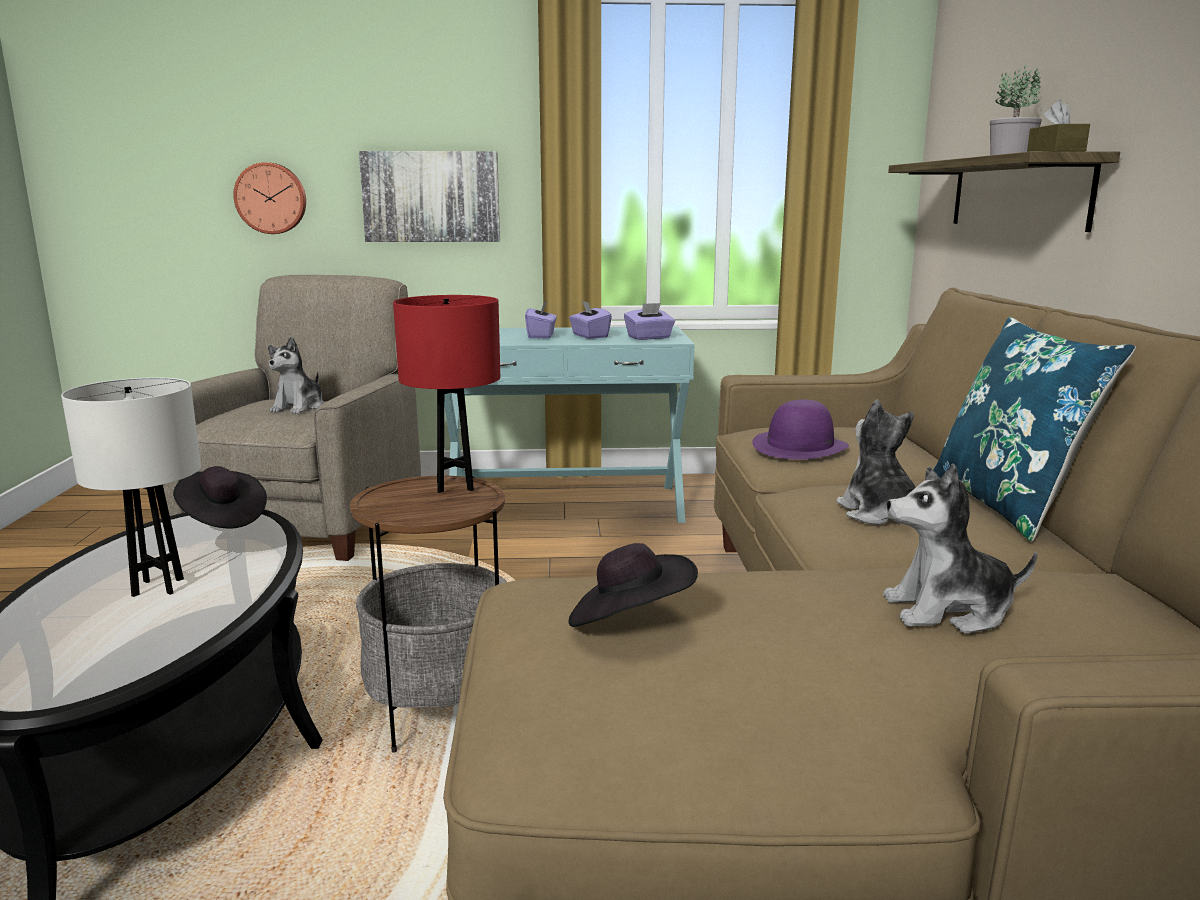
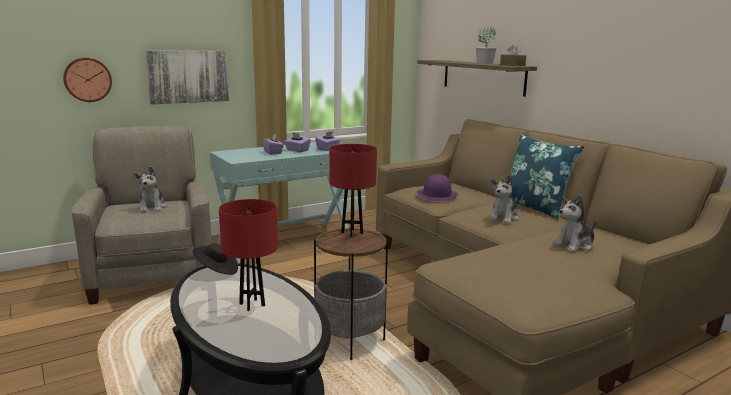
camera: 30 degrees left, 0 degrees up
white table lamp [61,377,201,597] -> red table lamp [219,199,278,311]
black hat [568,543,698,627] -> none
plush toy [836,399,916,525] -> plush toy turned 105 degrees counterclockwise [489,175,519,224]

